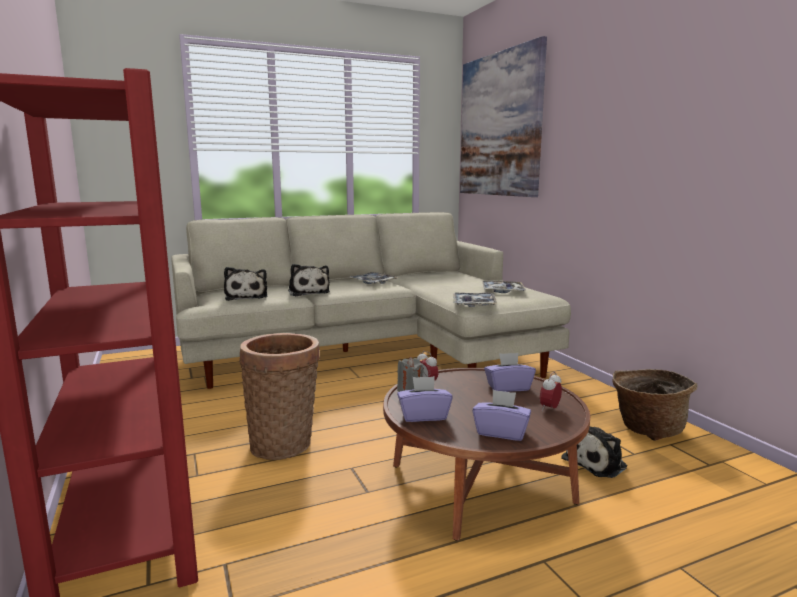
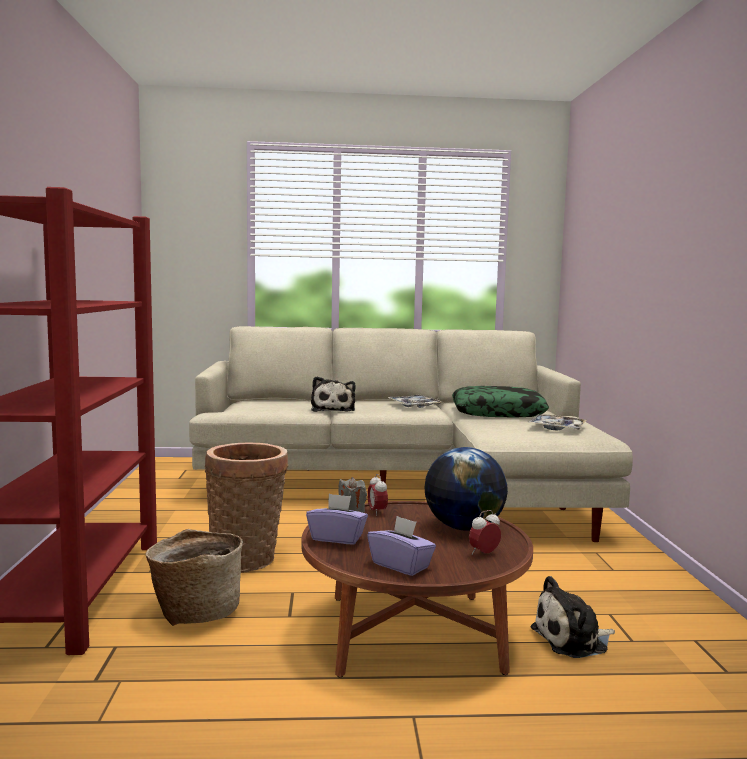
camera: 20 degrees right, 5 degrees down
plush toy [224,267,268,301] -> none
tray [453,292,497,307] -> none
picture [460,36,547,197] -> none
purple tissue box [484,353,536,392] -> globe [425,447,508,531]
basket [612,369,698,441] -> basket moved to [145,529,243,626]
none -> pillow [452,386,549,418]

